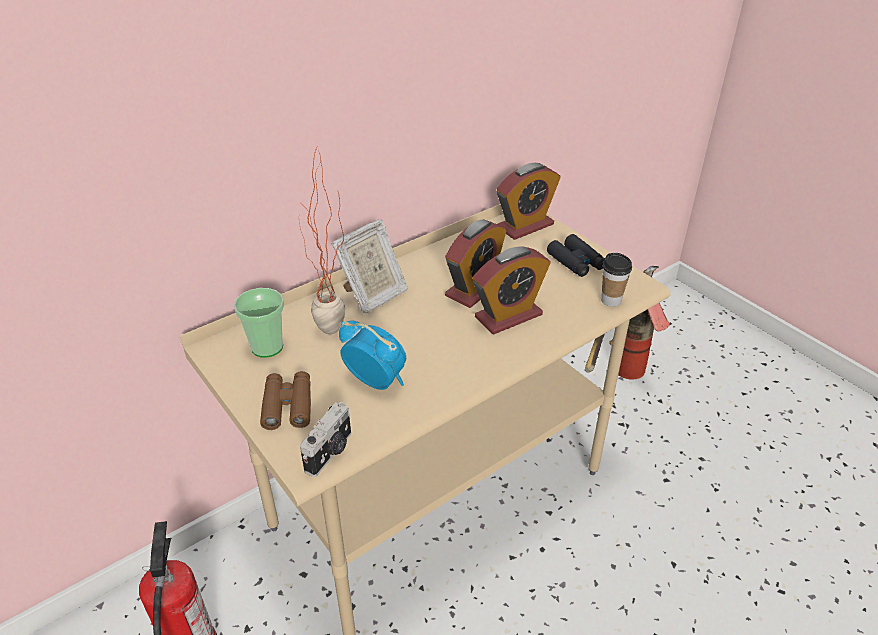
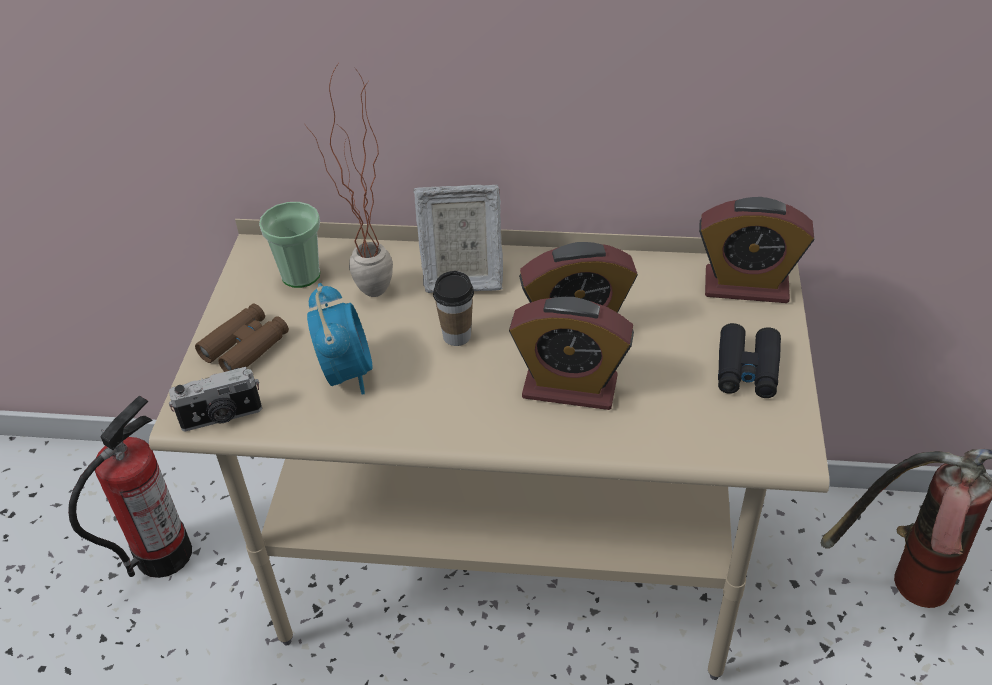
camera: 45 degrees right, 5 degrees up
cup [601,253,632,307] -> cup moved to [433,271,474,346]

